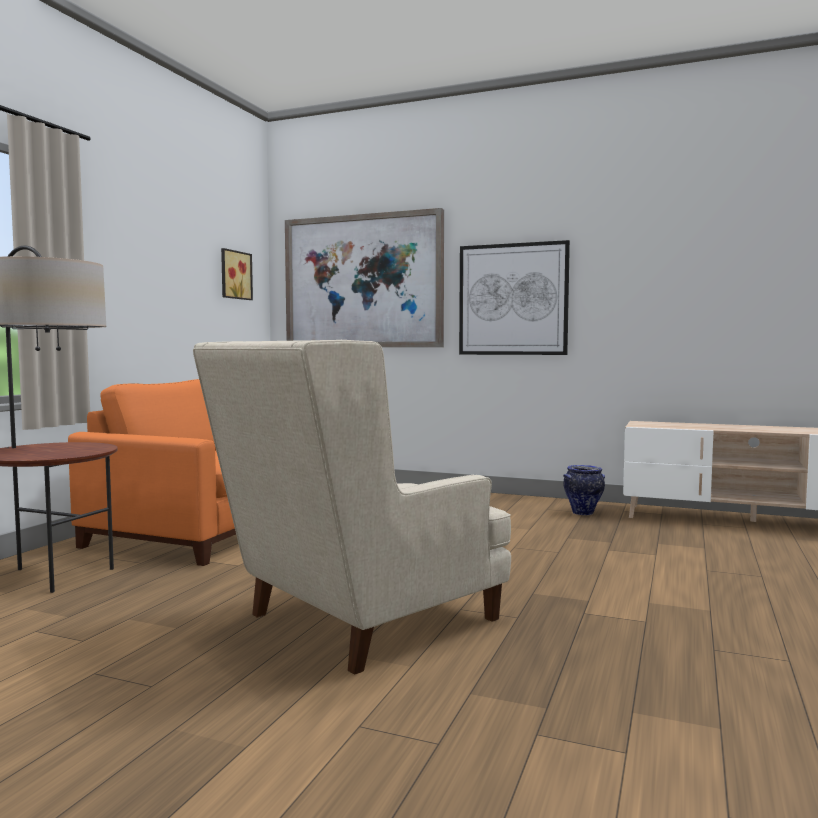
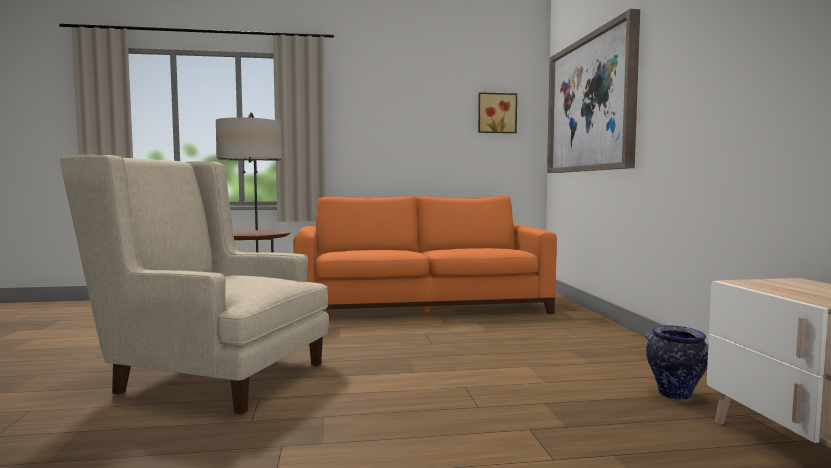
camera: 60 degrees right, 0 degrees up
picture [459,240,570,355] -> none

